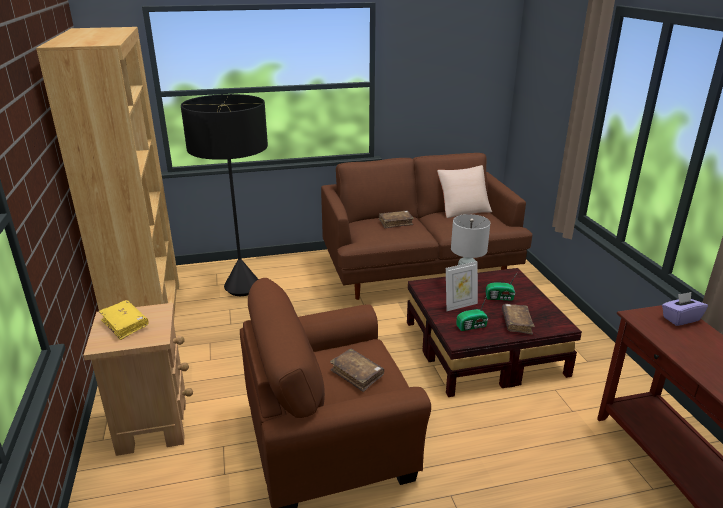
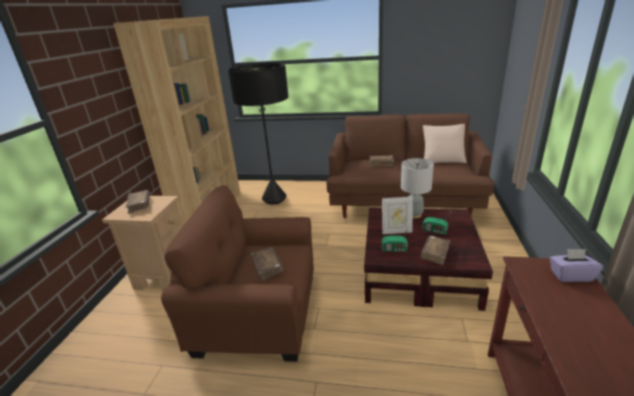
camera: 25 degrees right, 0 degrees up
yellow book [99,300,149,340] -> brown book [125,190,150,214]

